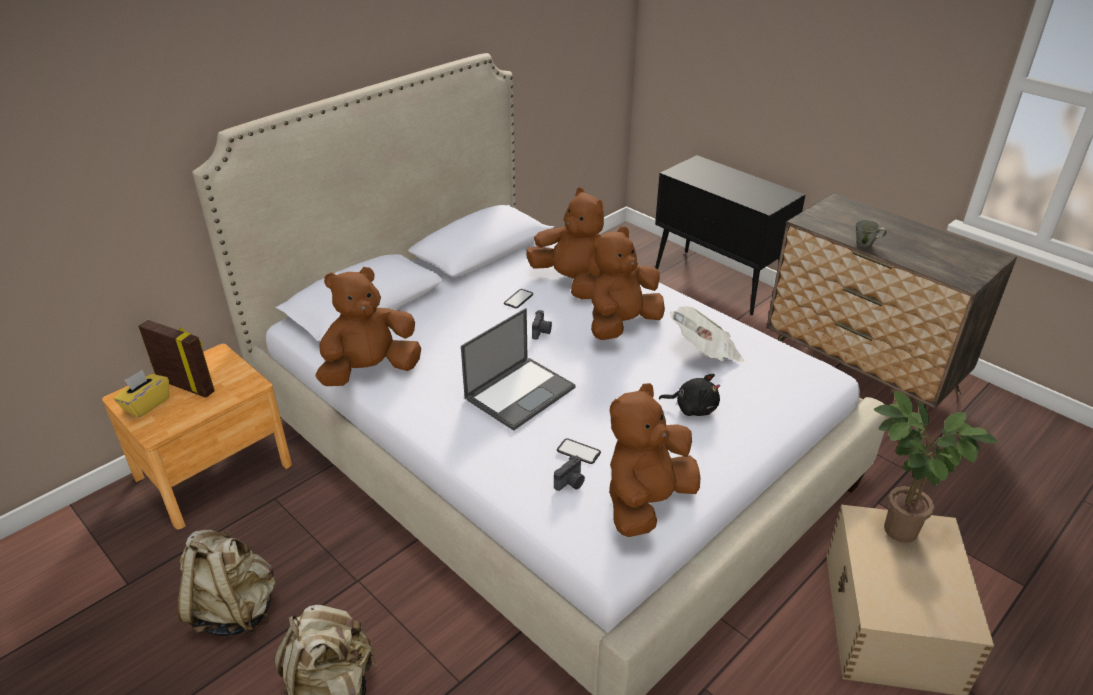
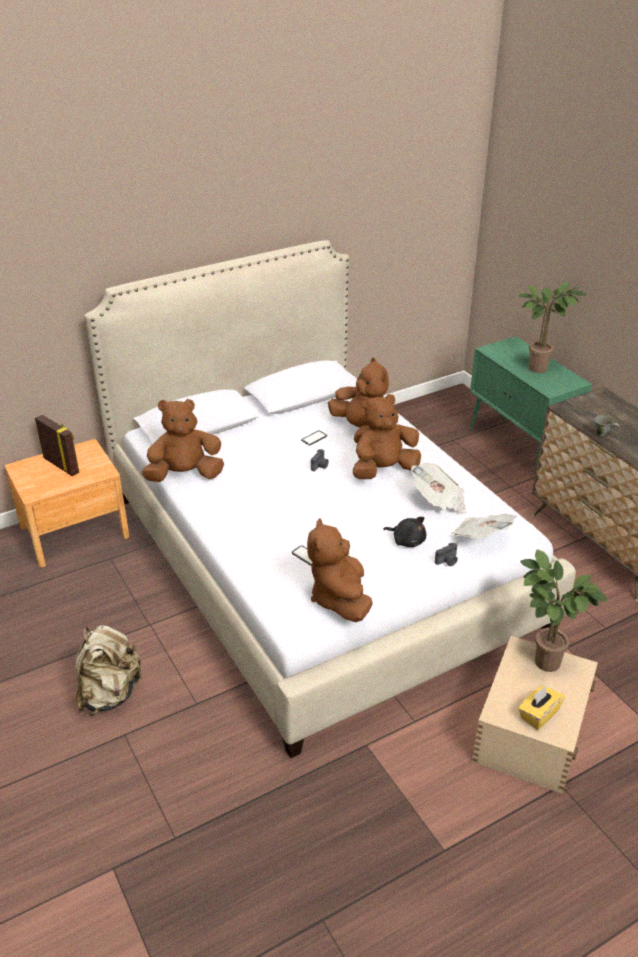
camera: 15 degrees right, 0 degrees up
yellow tissue box [114,370,169,418] -> yellow tissue box moved to [518,686,565,730]
beige backpack [178,530,275,636] -> none
laptop [461,308,576,431] -> none
camera [554,456,585,491] -> camera moved to [435,543,458,566]
brown plush toy [609,383,700,537] -> brown plush toy turned 60 degrees counterclockwise [307,518,373,622]
black cabinet [655,155,805,315] -> green cabinet [469,336,592,479]
none -> newspaper [451,514,517,538]
none -> potted plant [518,282,586,373]

